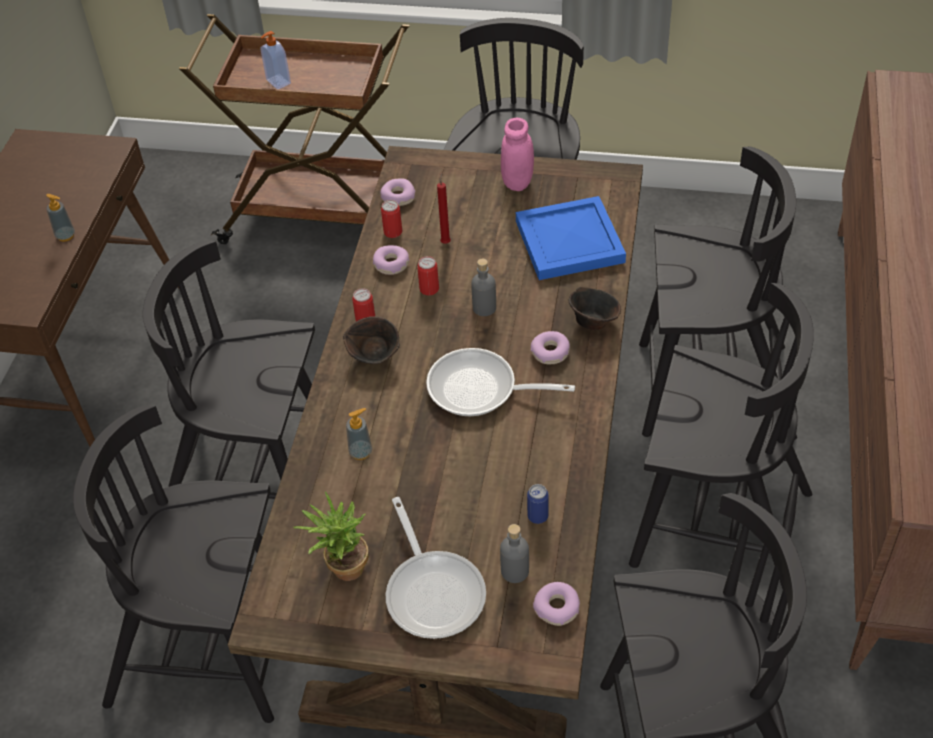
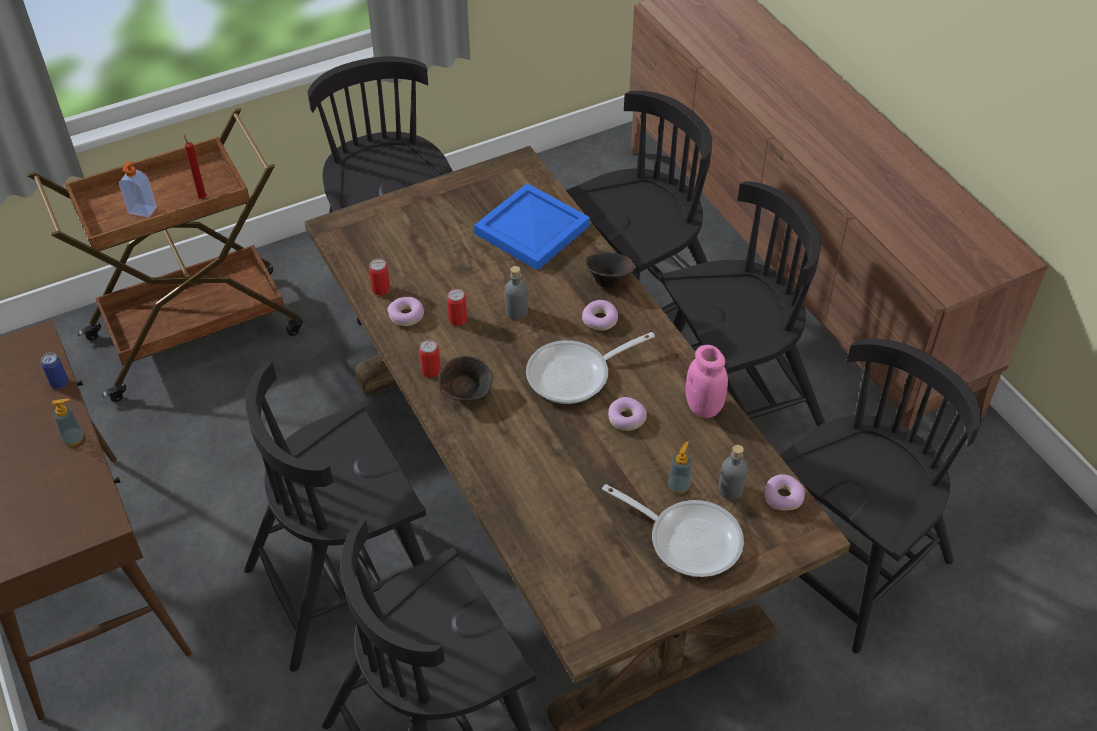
camera: 40 degrees left, 0 degrees up
potted plant [293,491,368,581] -> none
soap dispenser [346,408,372,460] -> soap dispenser moved to [667,441,692,494]
donut [381,178,415,206] -> donut moved to [608,397,647,431]
red candle [437,173,451,244] -> red candle moved to [184,134,207,199]
pink jar [501,118,534,191] -> pink jar moved to [686,345,728,418]
can [527,484,549,524] -> can moved to [41,353,68,389]

